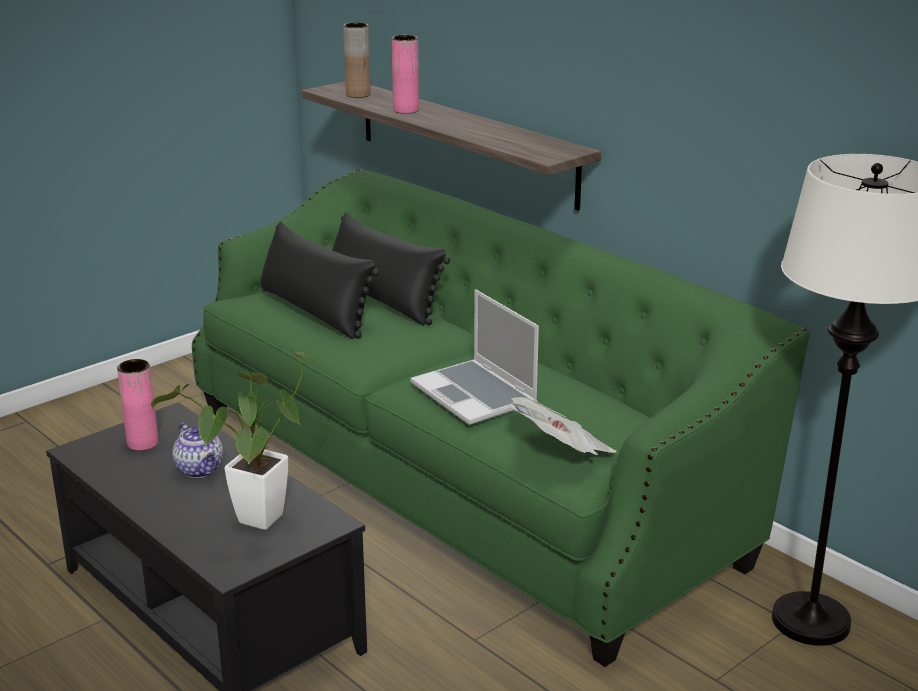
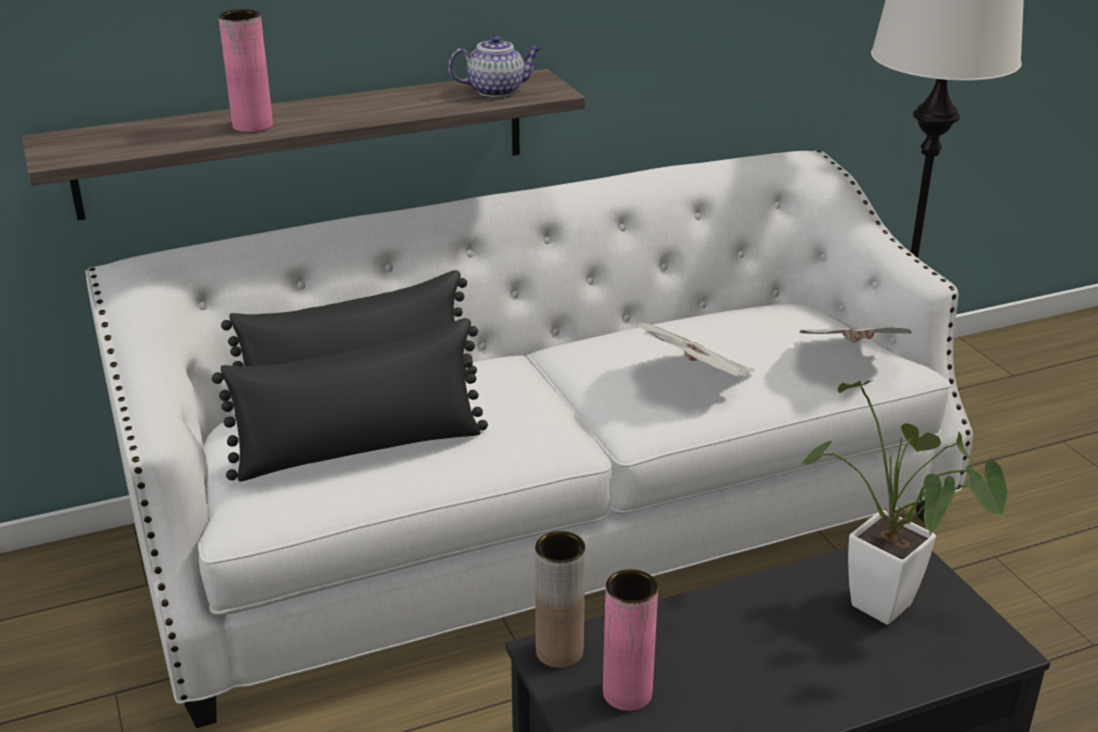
camera: 70 degrees left, 5 degrees up
teapot [172,423,223,478] -> teapot moved to [448,35,542,97]
green sofa [192,170,810,667] -> white sofa [85,150,973,728]
brown vase [343,22,371,98] -> brown vase moved to [535,531,585,668]
laptop [411,289,539,425] -> newspaper [636,323,756,377]

